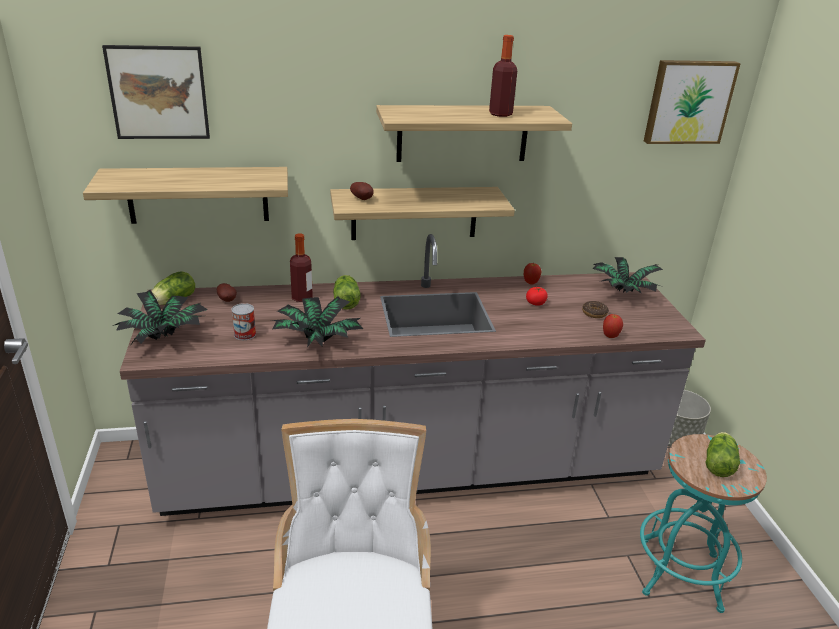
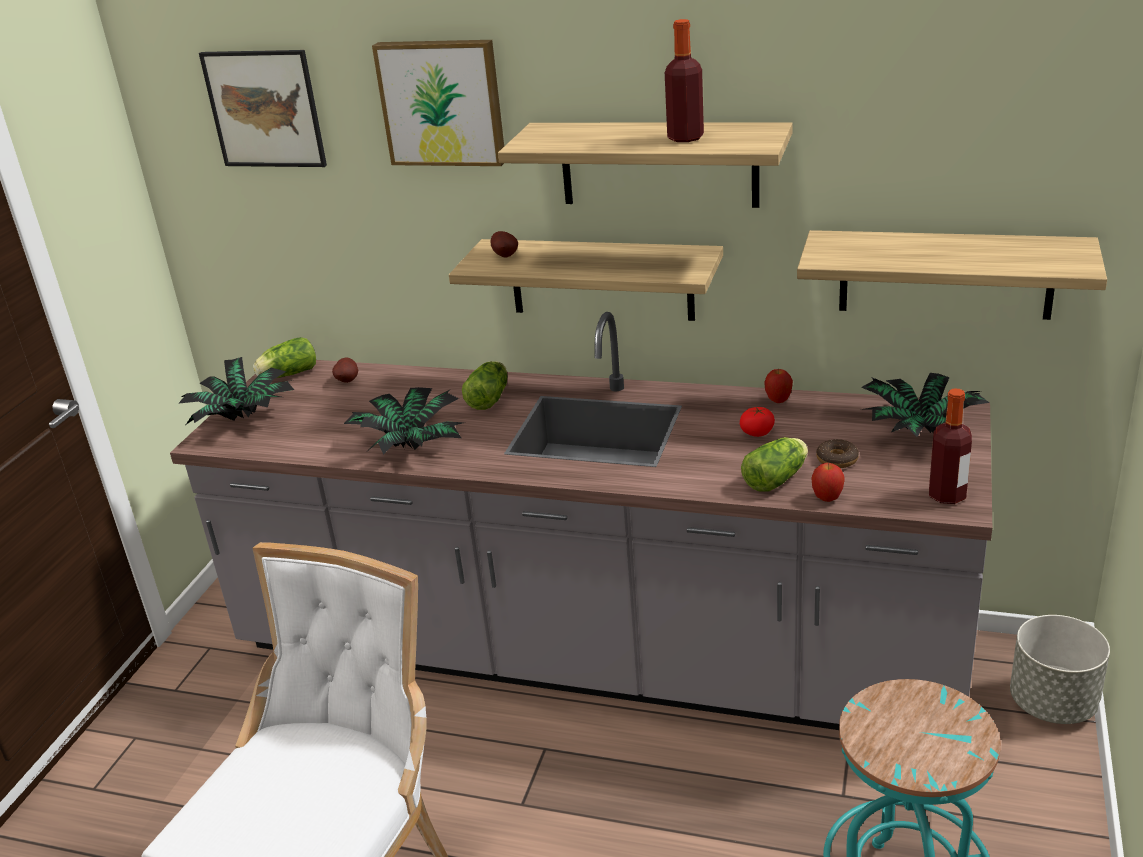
camera: 30 degrees right, 0 degrees up
shelf [83,167,288,224] -> shelf moved to [797,230,1107,320]
can [231,303,256,340] -> none
bottle [290,233,313,302] -> bottle moved to [929,388,972,504]
picture [644,60,741,144] -> picture moved to [372,40,504,166]
lettuce [706,432,740,477] -> lettuce moved to [741,437,808,492]

